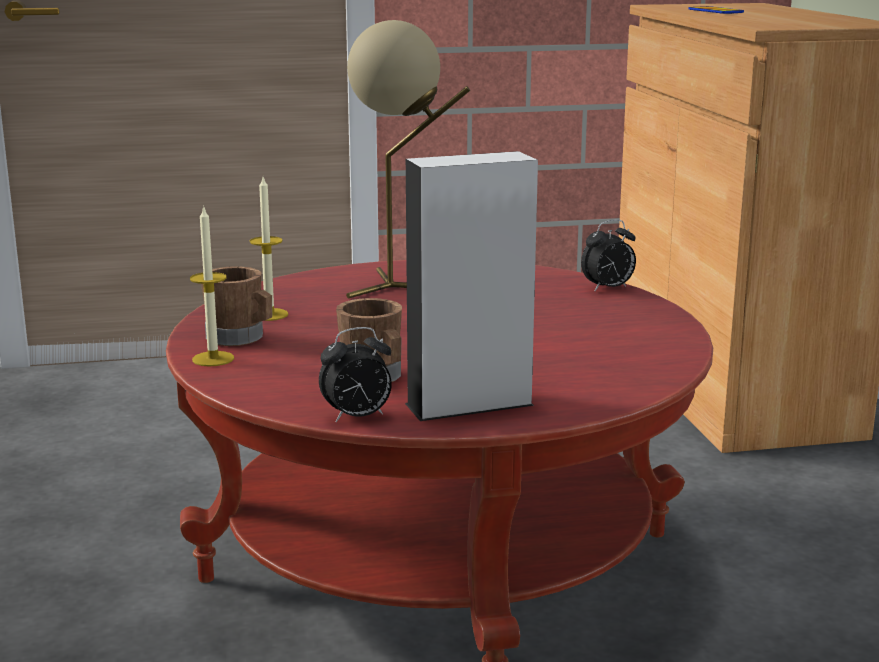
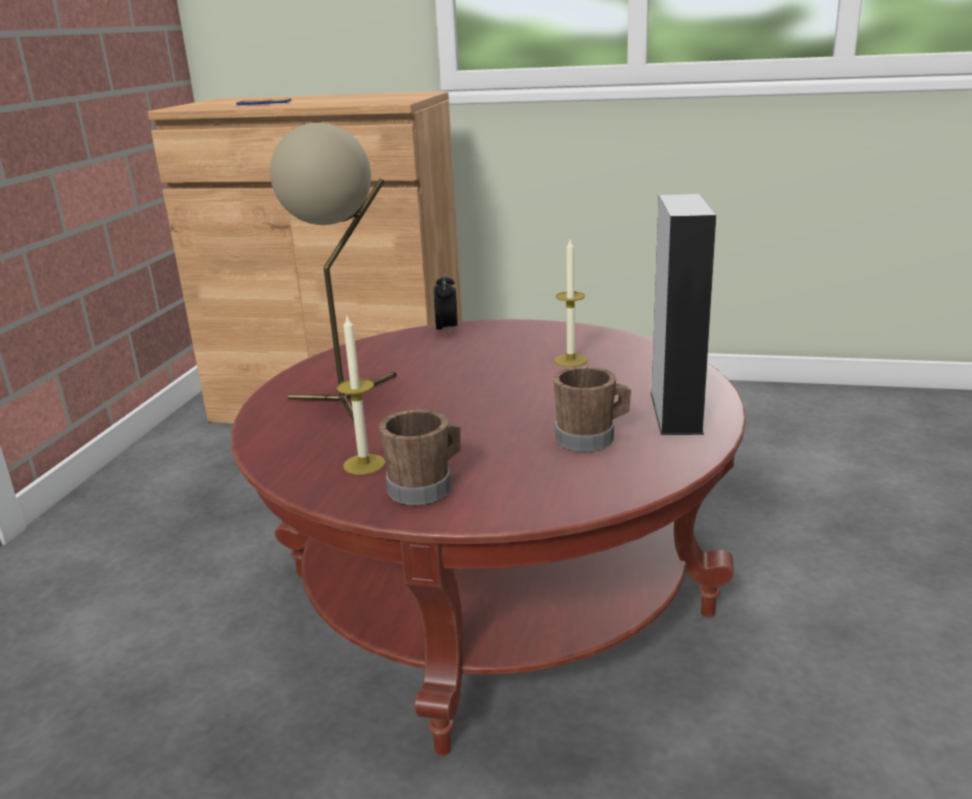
camera: 65 degrees left, 5 degrees up
candle [190,205,234,366] -> candle moved to [554,240,587,367]
alarm clock [319,327,392,422] -> none

